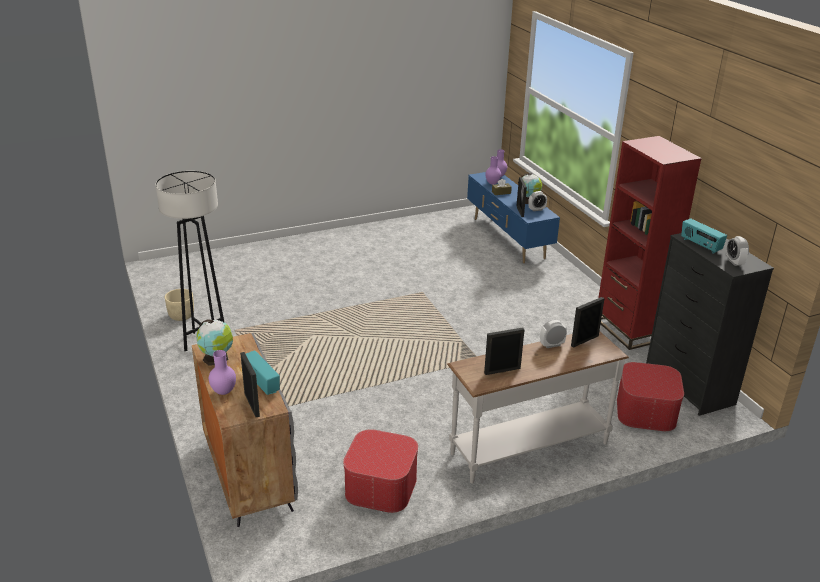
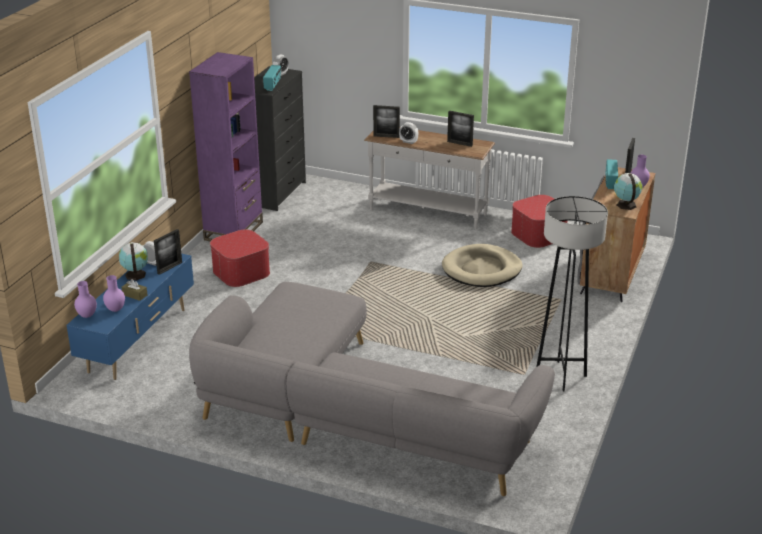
camera: 135 degrees left, 0 degrees up
beige planter [165,289,194,321] -> none
red bookcase [598,136,702,350] -> purple bookcase [189,52,263,241]
ottoman [617,362,684,431] -> ottoman moved to [210,229,270,287]
none -> grey sofa [189,282,555,496]
none -> beige dog bed [442,244,523,287]

